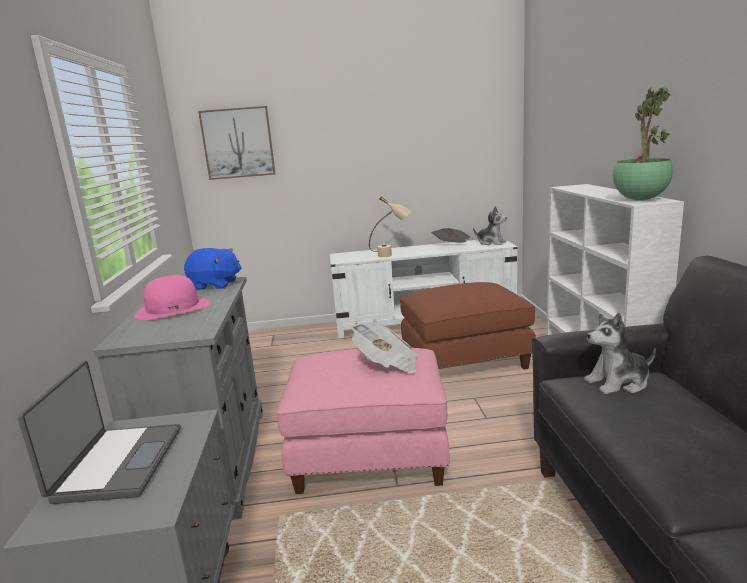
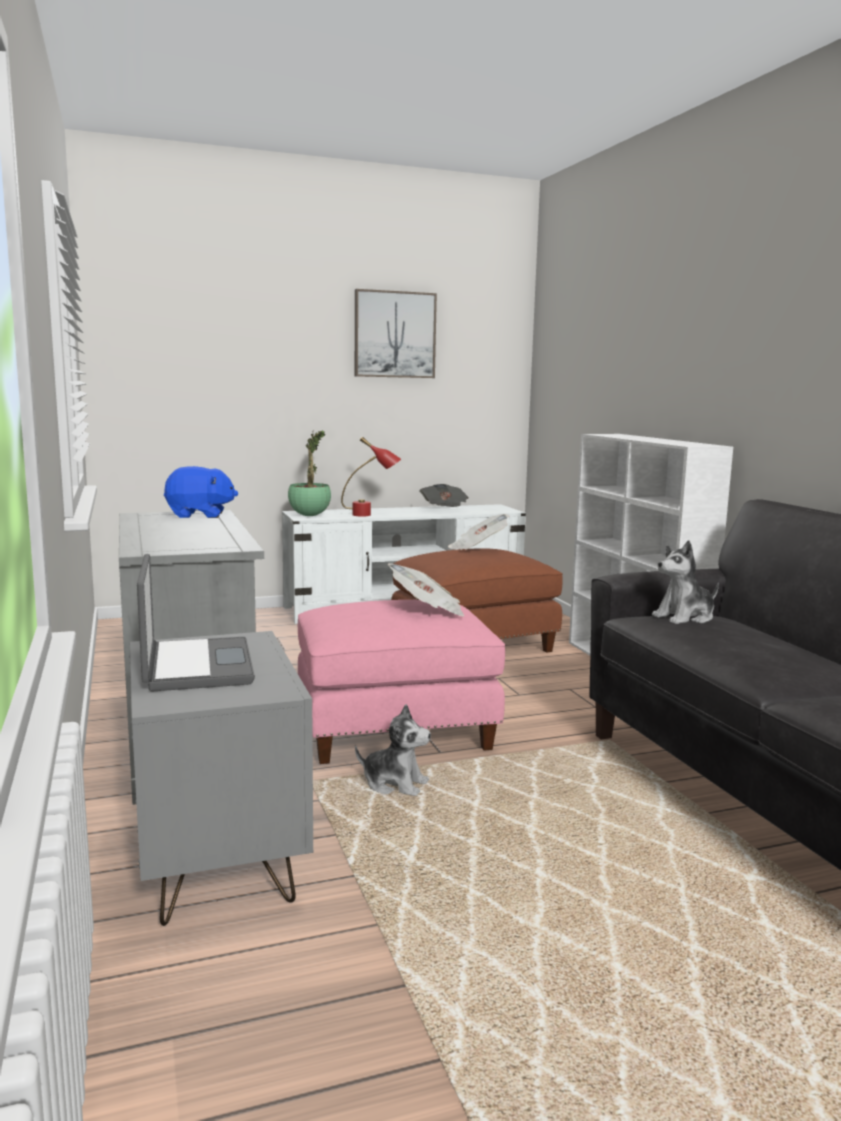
camera: 15 degrees left, 5 degrees down
pink hat [134,275,210,320] -> none
picture [198,106,276,180] -> picture moved to [355,289,437,378]
beige table lamp [369,196,412,257] -> red table lamp [341,437,401,517]
plush toy [473,206,507,245] -> plush toy moved to [355,704,431,796]
potted plant [613,87,673,201] -> potted plant moved to [288,431,331,516]
none -> newspaper [448,514,510,550]

